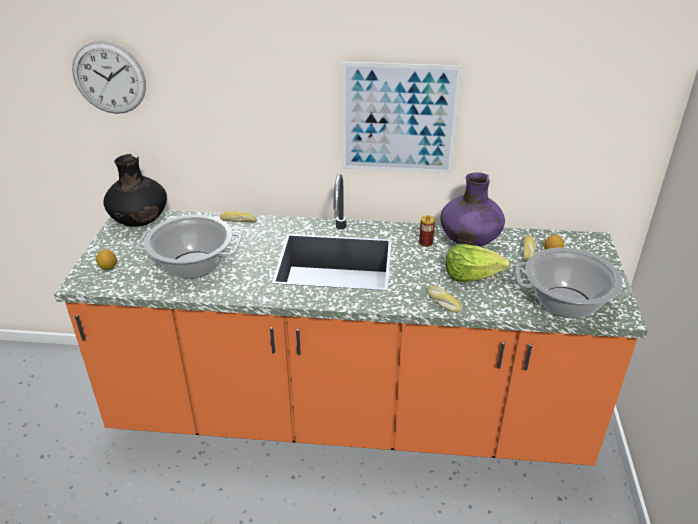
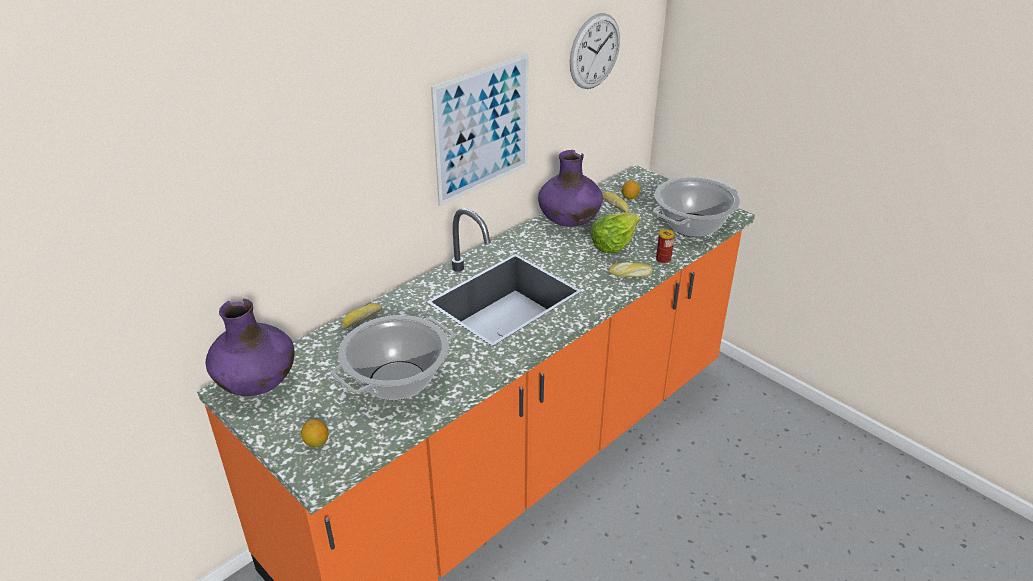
camera: 50 degrees left, 0 degrees up
wall clock [72,41,146,114] -> wall clock moved to [570,13,620,89]
black vase [104,154,167,227] -> purple vase [205,298,295,396]
can [419,215,435,247] -> can moved to [656,229,675,264]

